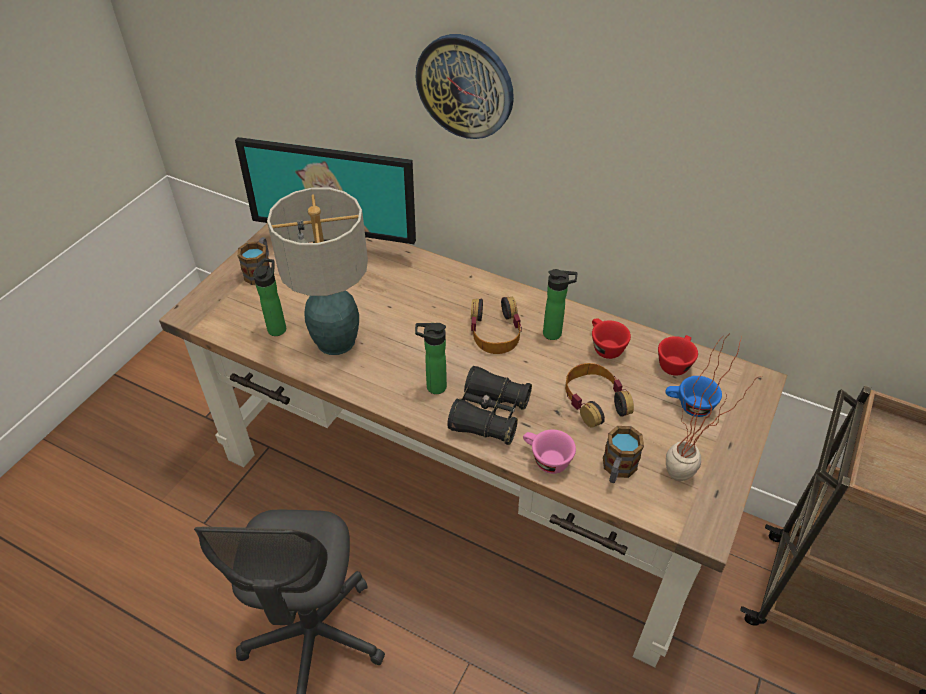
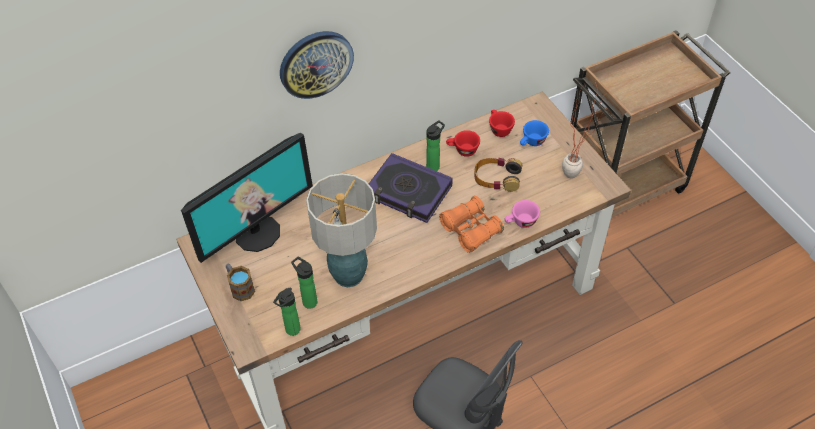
camera: 55 degrees left, 5 degrees up
bottle [415,323,447,394] -> bottle moved to [273,287,301,336]
black binoculars [447,366,532,445] -> orange binoculars [439,196,504,253]
headphones [471,297,522,354] -> book [369,153,453,223]
mug [603,426,644,483] -> none

